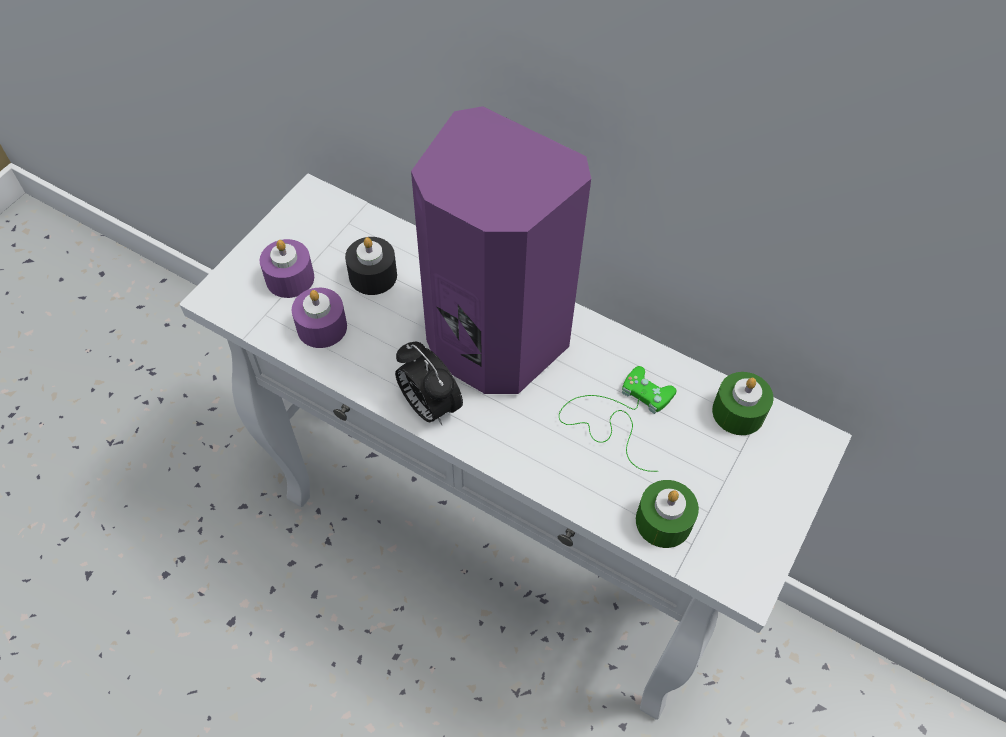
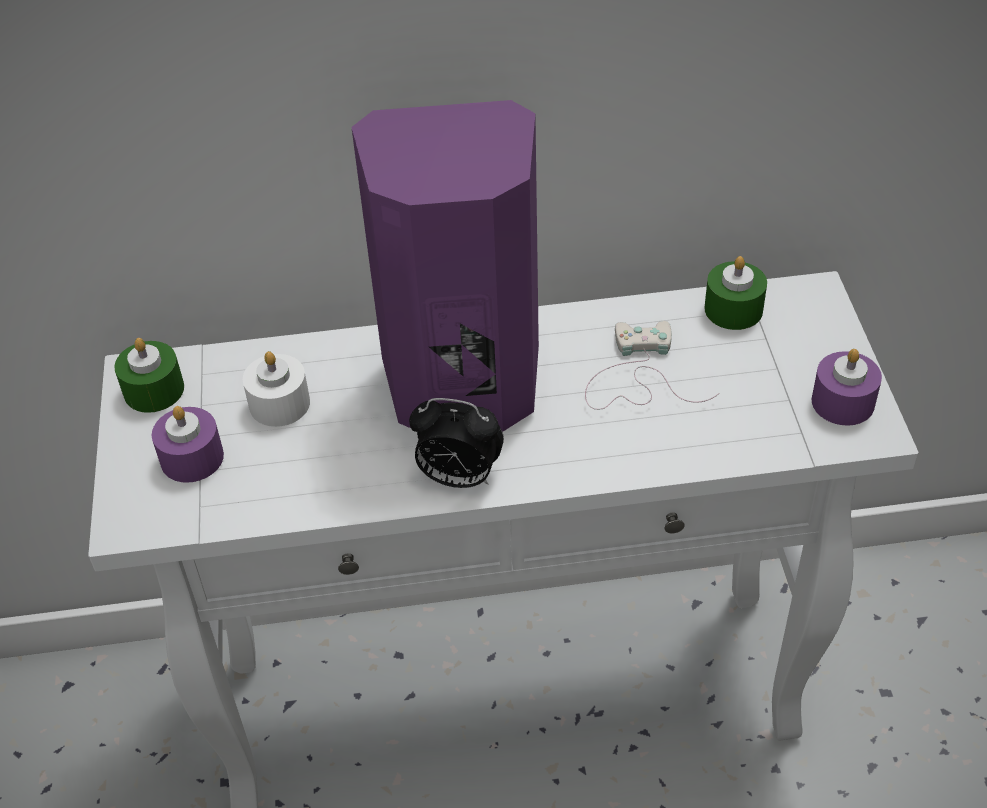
camera: 35 degrees left, 10 degrees down
purple candle [292,288,347,348] -> purple candle moved to [812,349,882,426]
black candle [345,237,397,295] -> white candle [243,351,310,427]
green game controller [559,366,676,472] -> white game controller [585,321,720,410]
green candle [636,480,699,548] -> green candle moved to [114,338,184,413]

